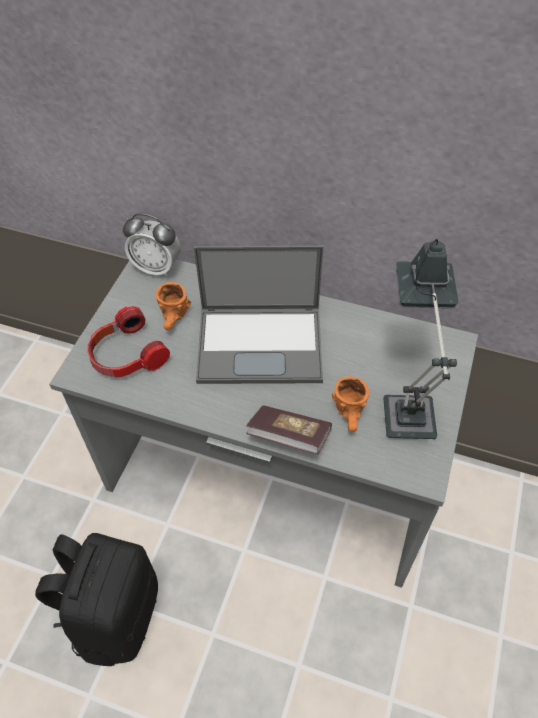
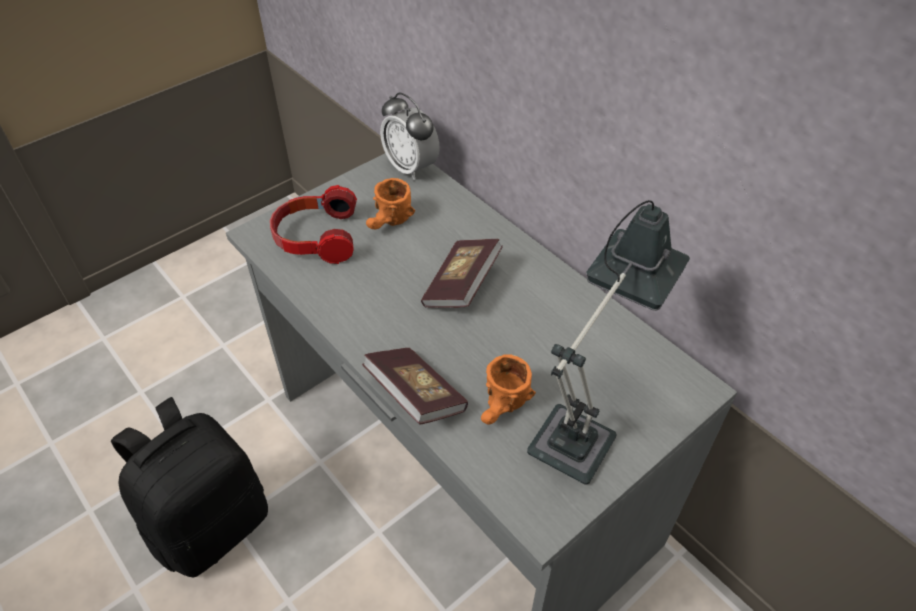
camera: 30 degrees right, 5 degrees down
laptop [194,245,323,384] -> book [421,239,503,308]

